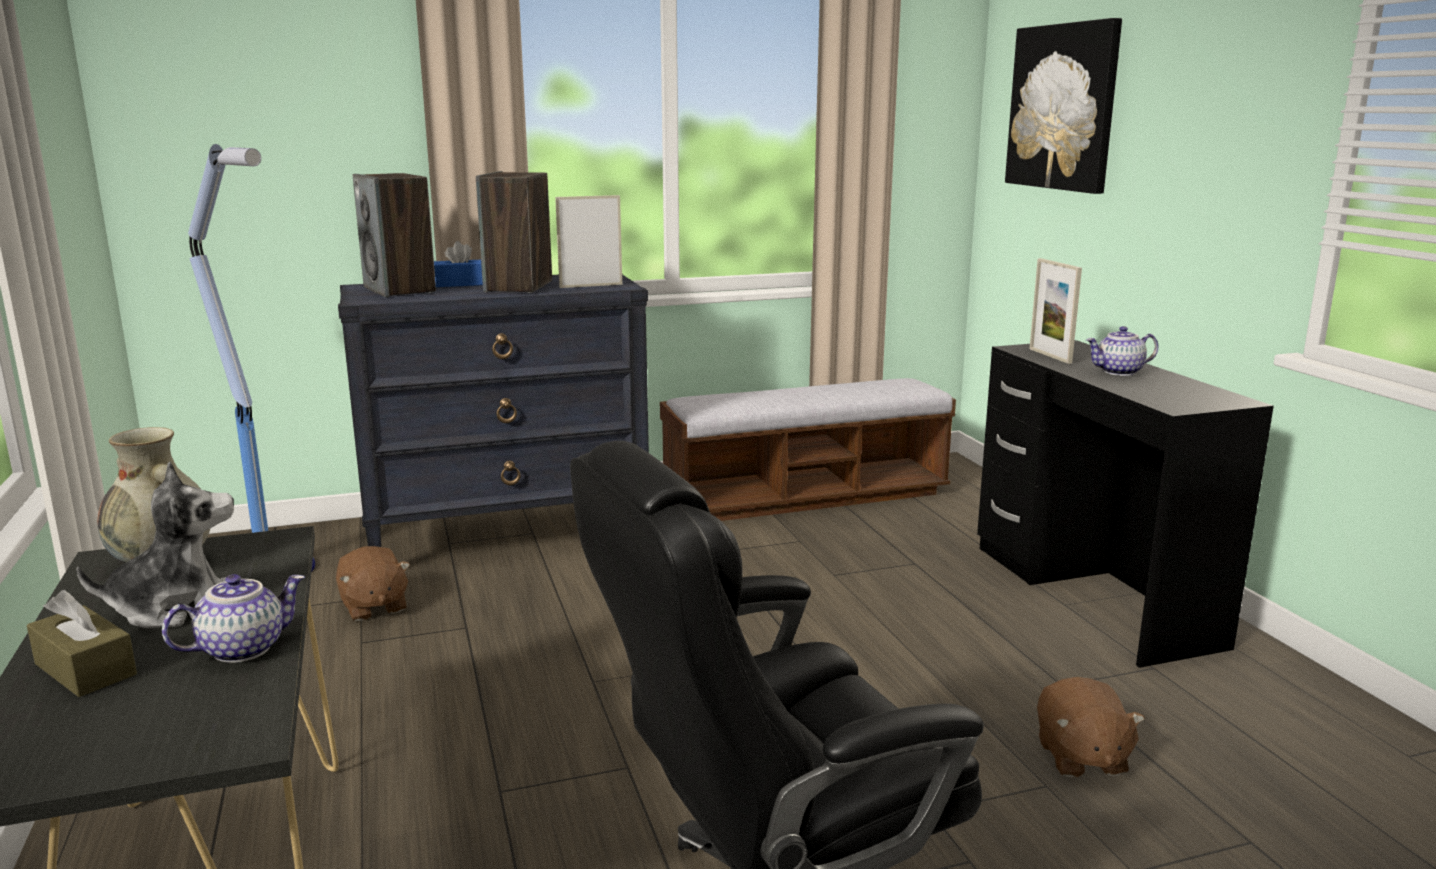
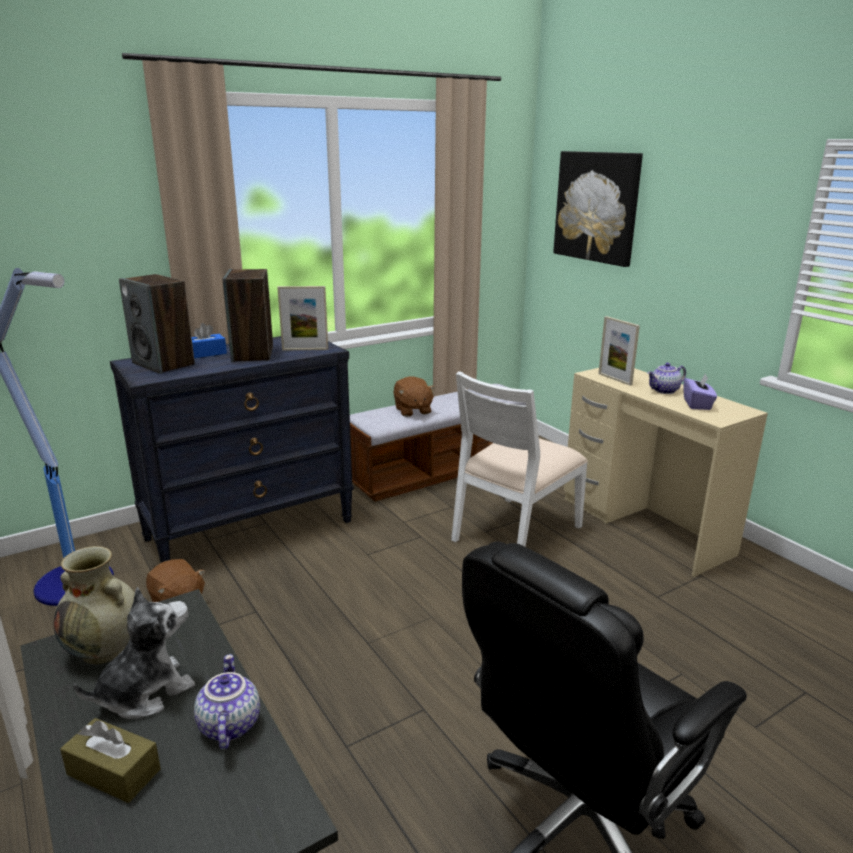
camera: 15 degrees left, 5 degrees up
teapot [162,574,305,663] -> teapot turned 45 degrees counterclockwise [194,654,260,750]
picture frame [555,195,622,288] -> picture frame turned 150 degrees counterclockwise [277,286,328,351]
black desk [977,340,1274,668] -> beige desk [564,368,768,577]
brown plush toy [1037,677,1145,778] -> brown plush toy moved to [393,376,436,417]
none -> white chair [451,371,588,547]
none -> purple tissue box [683,375,717,410]

